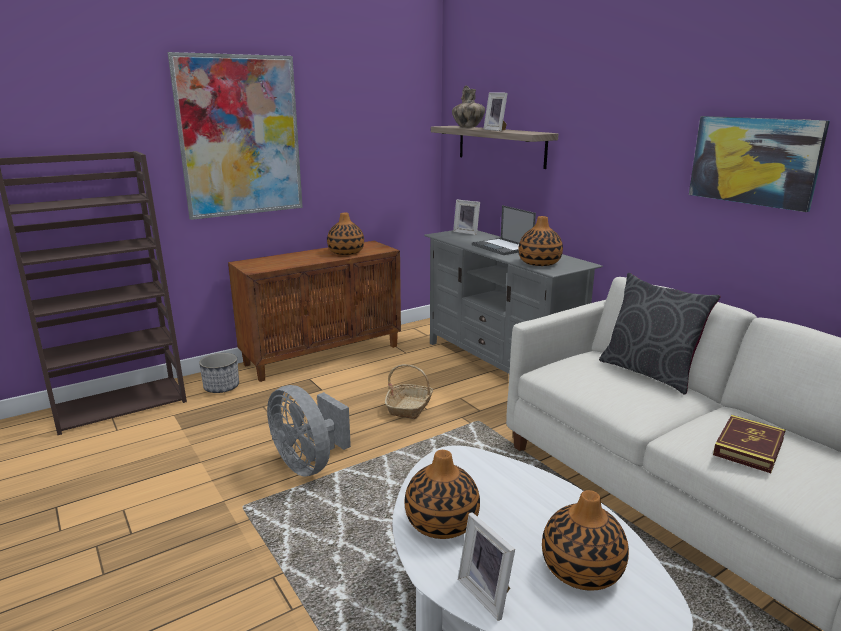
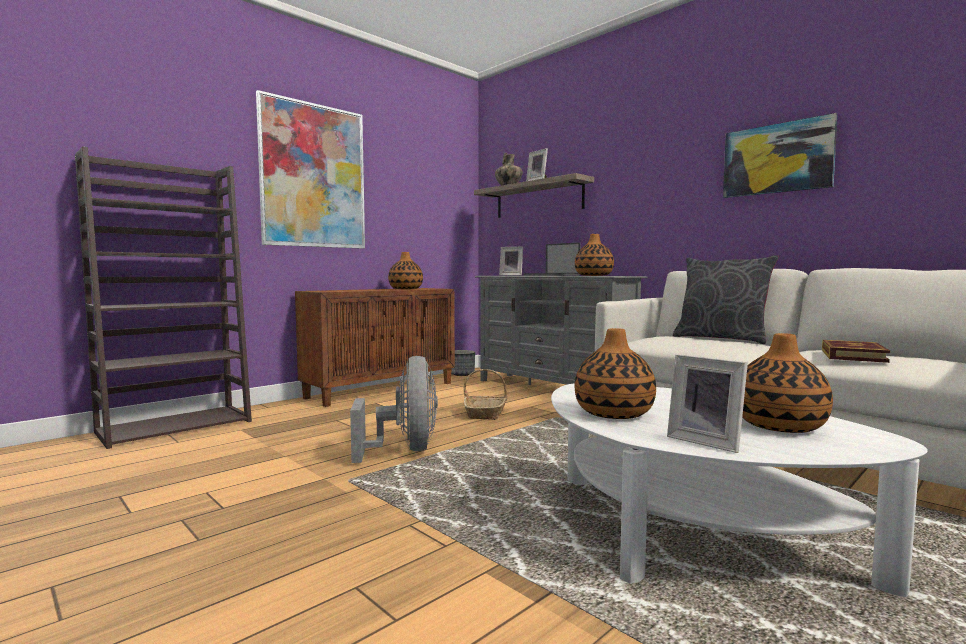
camera: 10 degrees left, 15 degrees down
planter [199,353,239,393] -> planter moved to [451,350,475,376]
grey fan [267,385,351,477] -> grey fan turned 135 degrees counterclockwise [350,356,438,463]

